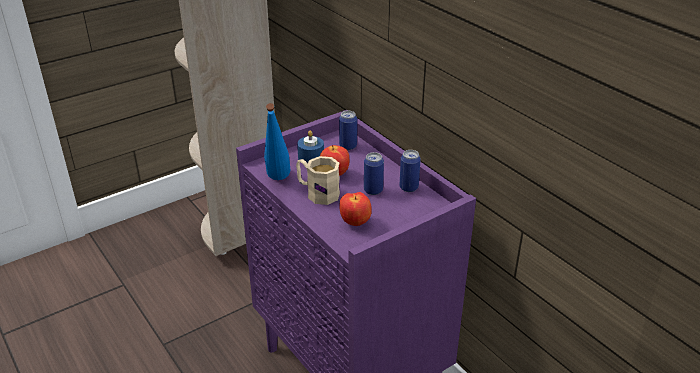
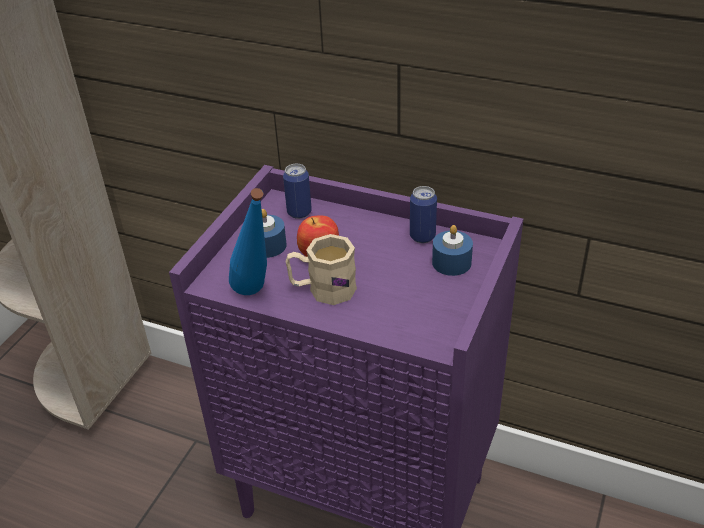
camera: 30 degrees left, 5 degrees up
apple [339,192,372,226] -> none
can [364,152,384,195] -> none
none -> blue candle [432,225,473,276]

